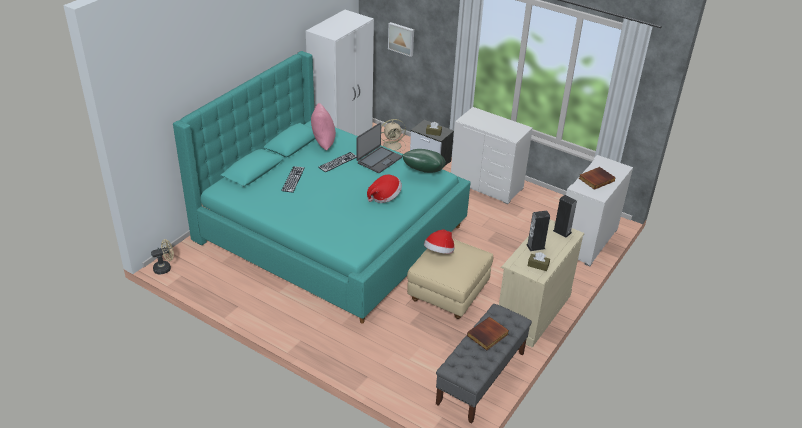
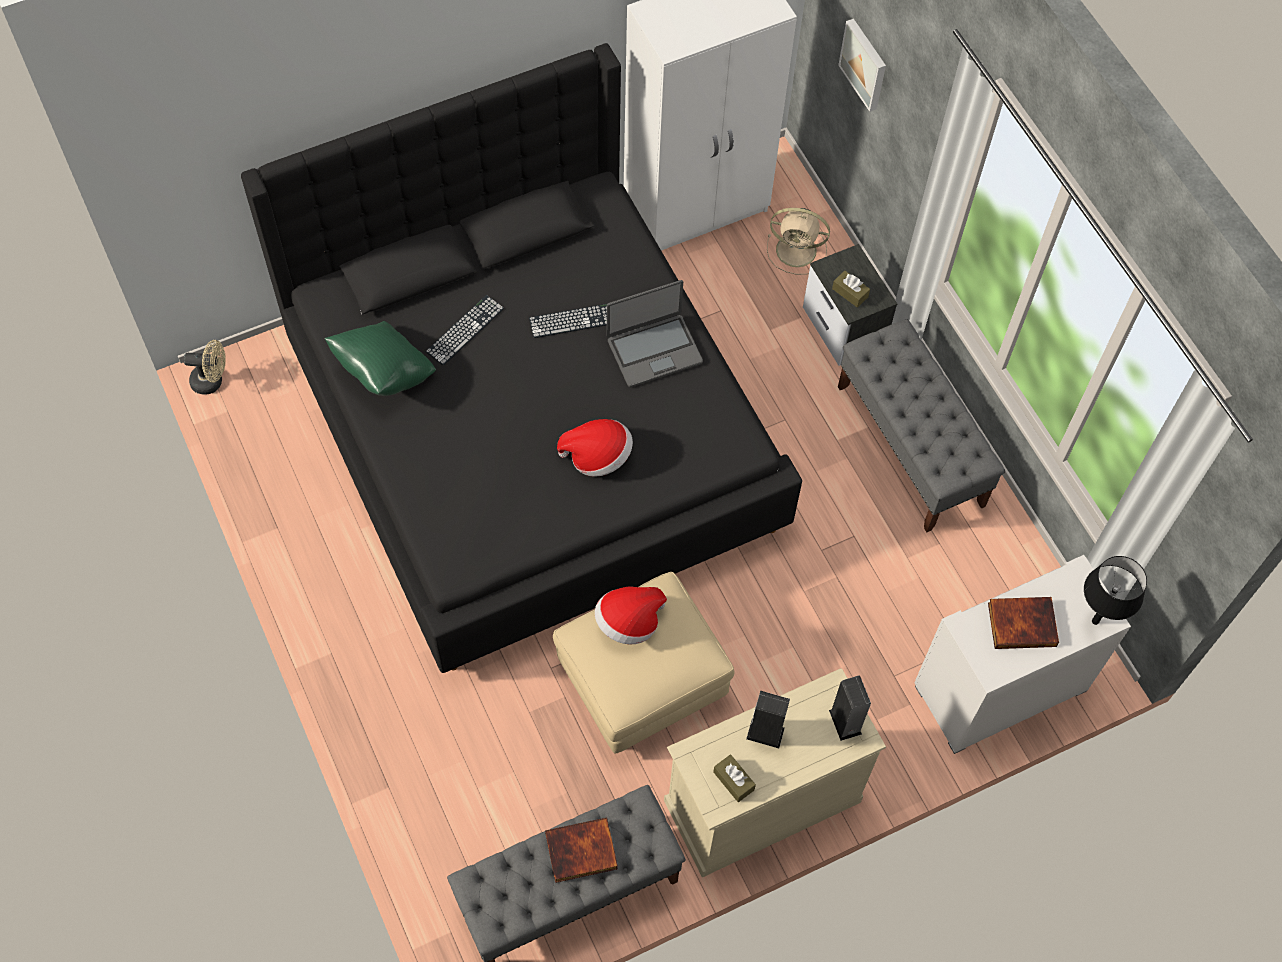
camera: 30 degrees right, 25 degrees up
turquoise bed [173,51,470,323] -> black bed [241,43,802,673]
pink pillow [311,103,336,150] -> none
green pillow [402,149,446,173] -> green pillow moved to [325,321,436,396]
white dresser [451,107,533,204] -> grey bench [838,319,1005,532]
none -> black table lamp [1084,556,1147,625]

